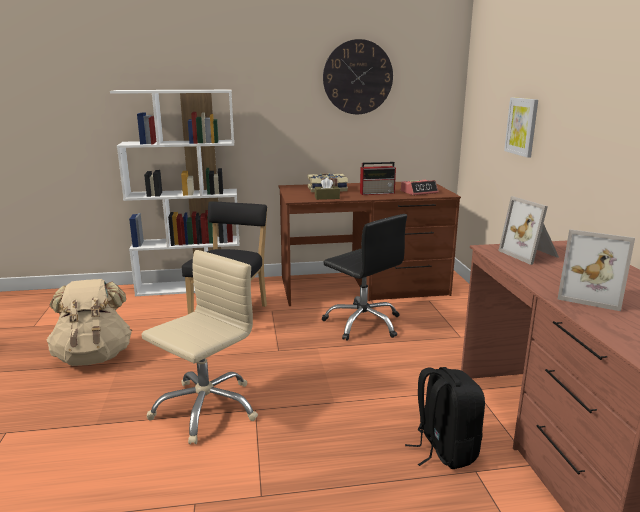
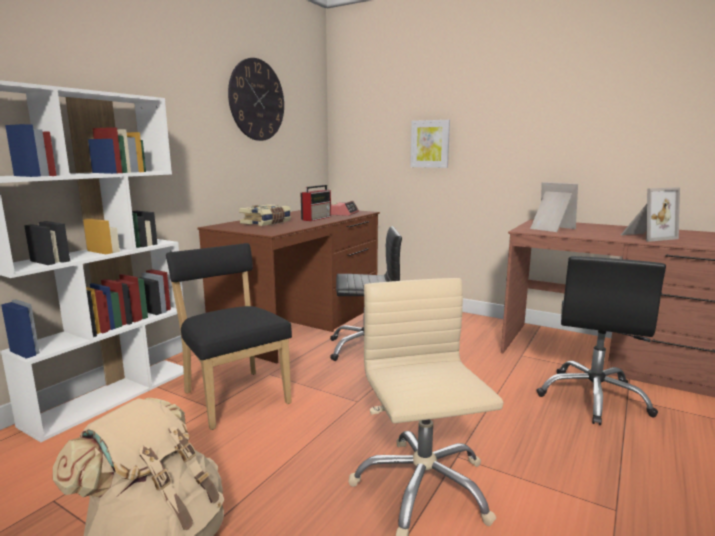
camera: 50 degrees left, 5 degrees down
brown tissue box [315,178,340,200] -> none
black backpack [405,367,485,469] -> black office chair [536,256,666,425]
picture frame [498,196,559,265] -> picture frame turned 150 degrees counterclockwise [530,182,578,232]

